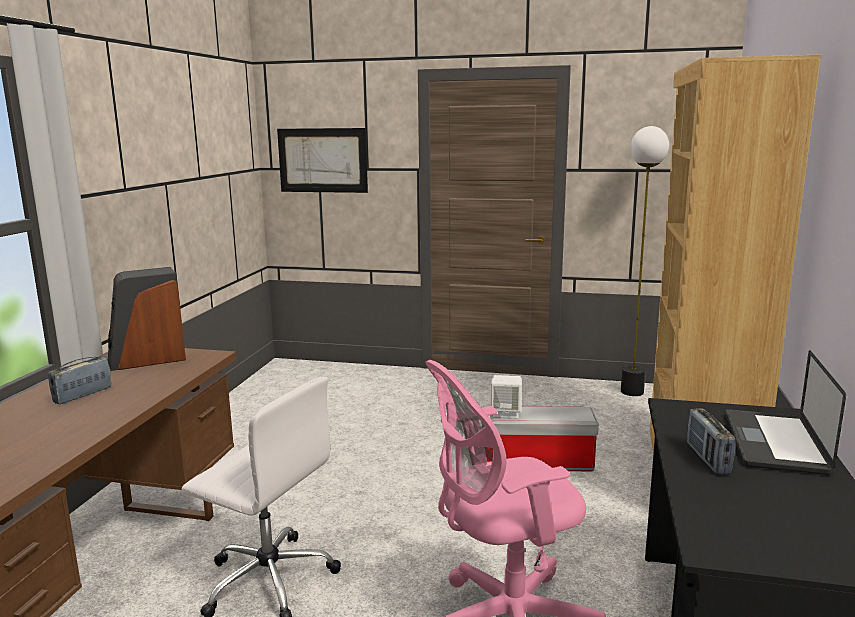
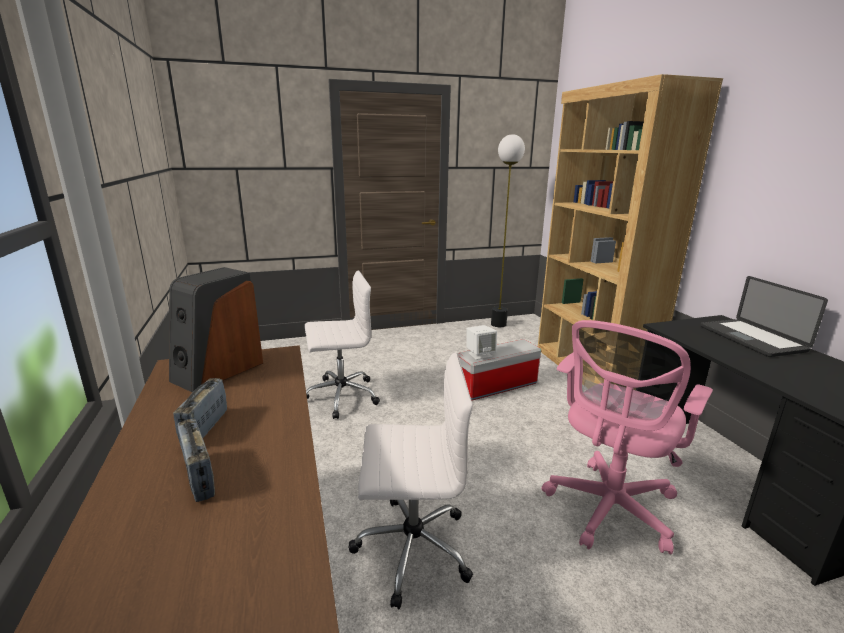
camera: 30 degrees left, 5 degrees up
picture [277,128,368,193] -> none
radio [687,408,735,474] -> radio moved to [178,419,215,502]
none -> white office chair [305,270,380,419]

